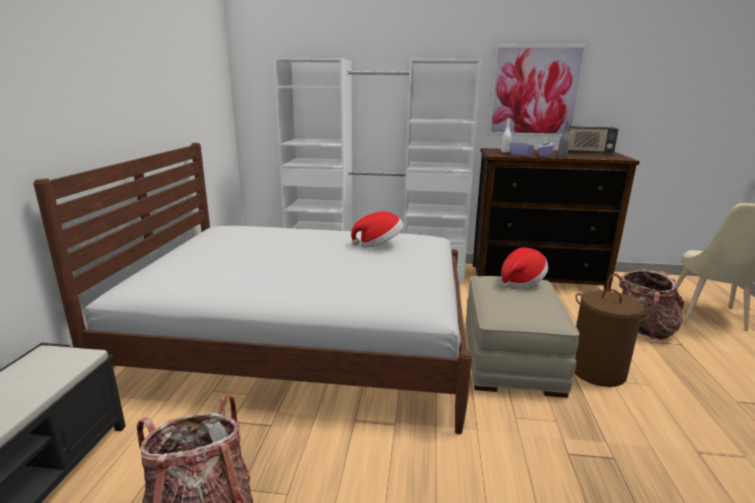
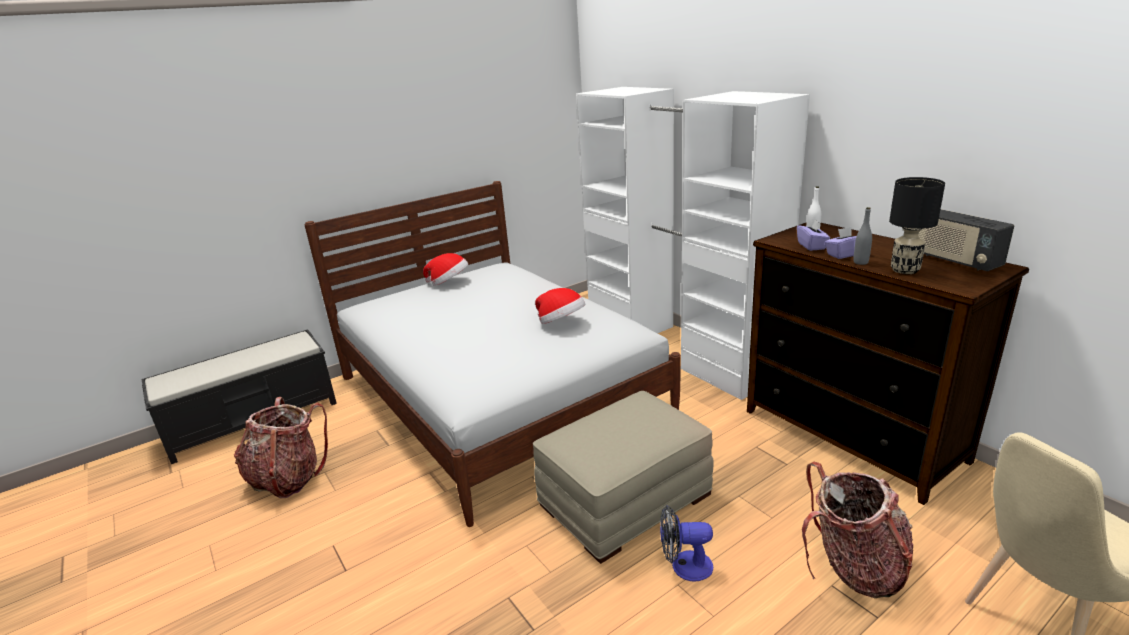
camera: 50 degrees right, 5 degrees up
picture [487,45,588,137] -> none
hat [501,247,548,288] -> hat moved to [423,253,468,286]
brown laundry basket [574,289,650,387] -> fan [660,505,713,582]
none -> black table lamp [889,177,945,274]

